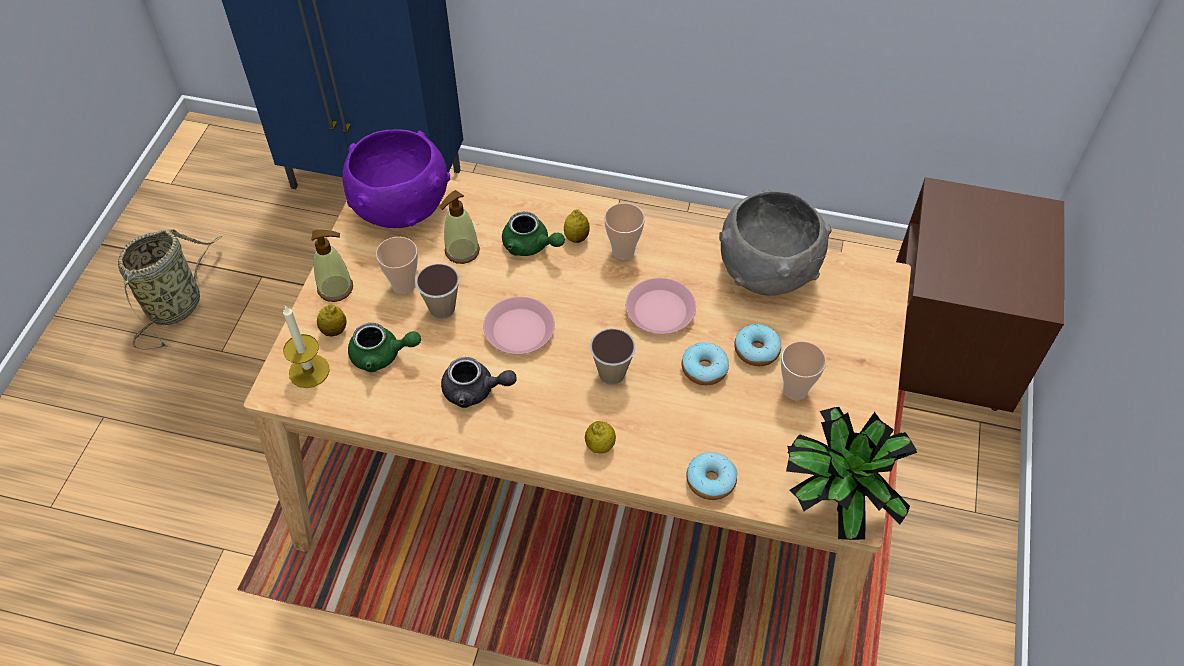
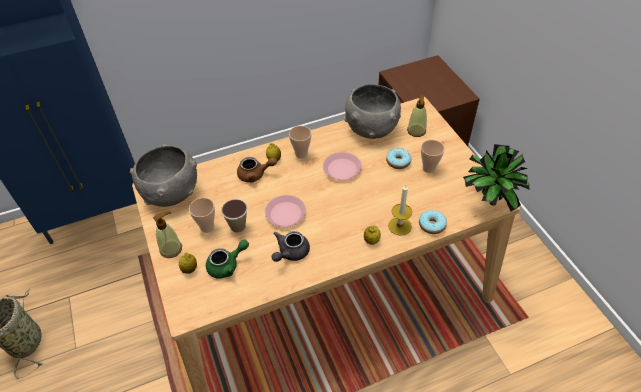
camera: 35 degrees left, 5 degrees down
candle [283,306,329,388] -> candle moved to [388,184,412,236]
purple bowl [342,129,450,228] -> grey bowl [130,145,197,207]
soap dispenser [439,190,480,264] -> soap dispenser moved to [407,95,427,137]
grey teapot [441,357,517,408] -> grey teapot turned 150 degrees clockwise [272,231,310,262]
green teapot [502,212,565,256] -> brown teapot [237,157,277,183]
cup [590,328,636,385] -> none
donut [682,342,729,385] -> none

